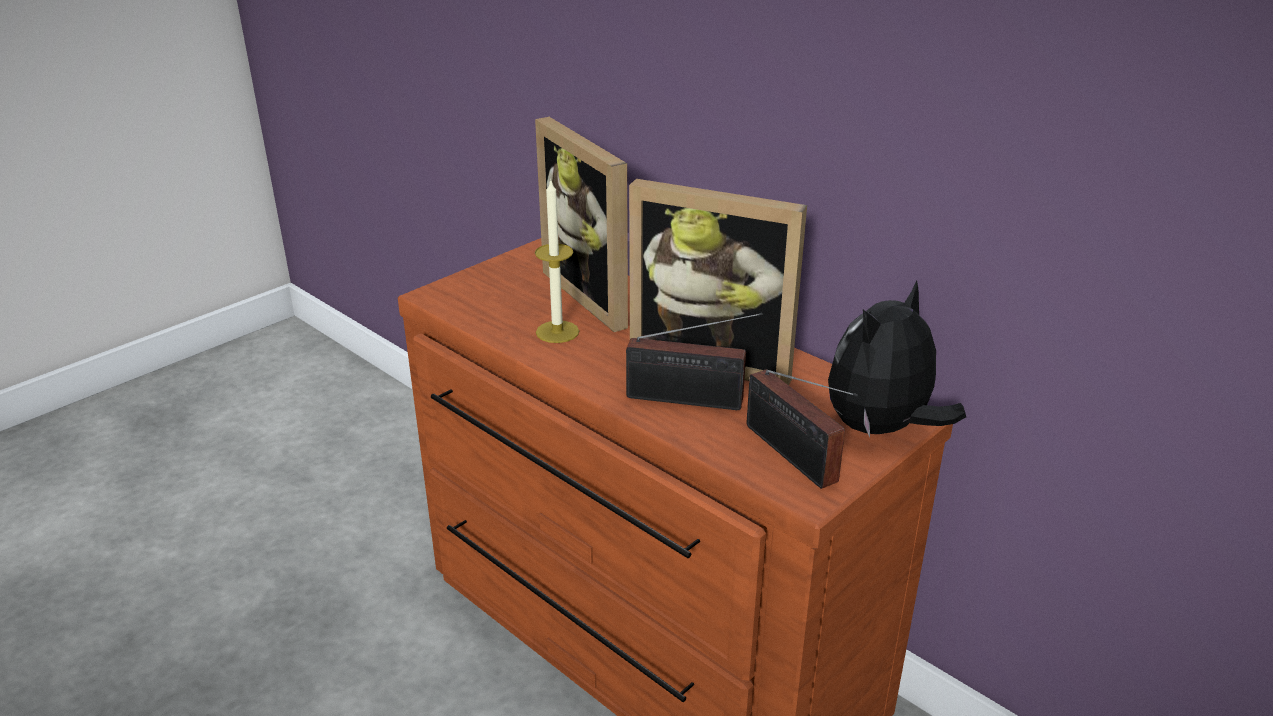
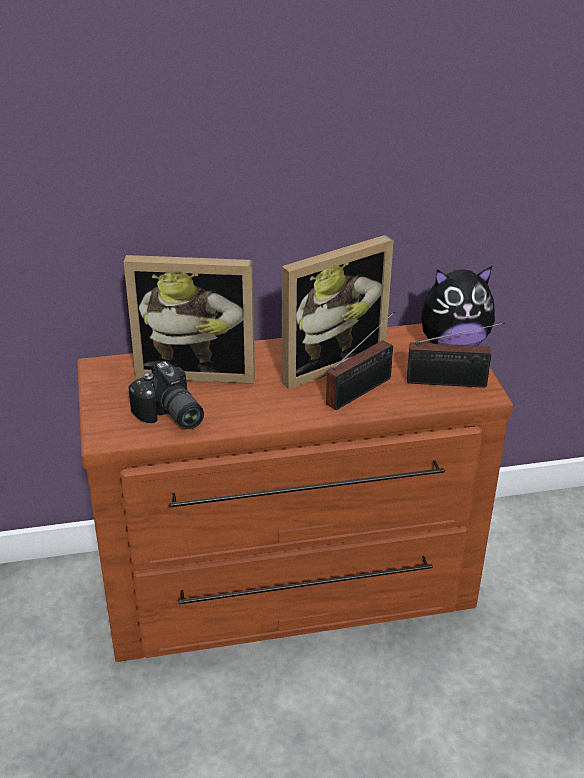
camera: 55 degrees left, 5 degrees up
candle [535,181,579,343] -> none
plush toy [828,280,966,437] -> plush toy turned 90 degrees counterclockwise [421,266,495,346]
none -> camera [128,361,204,429]

